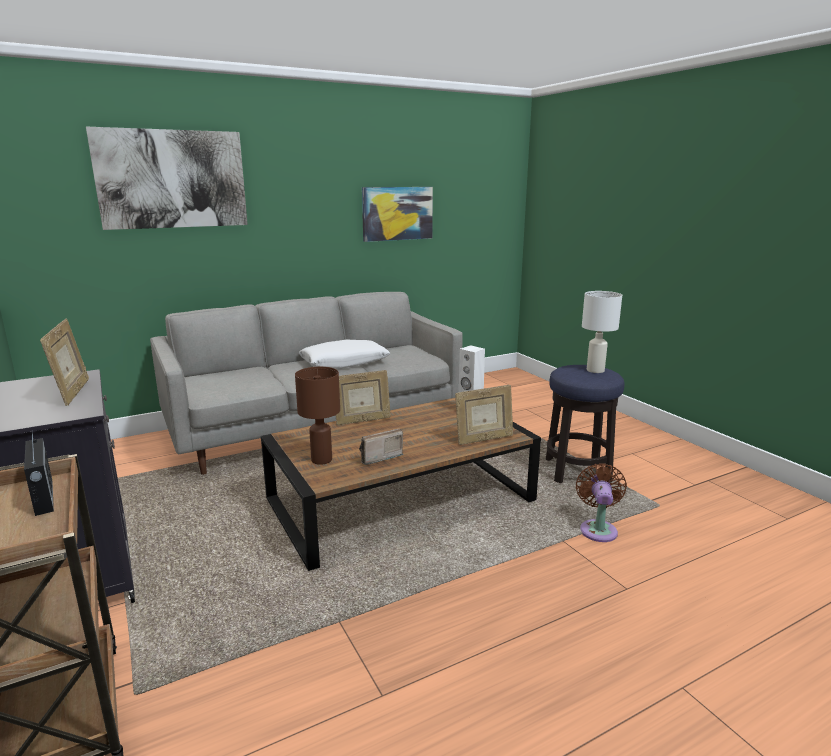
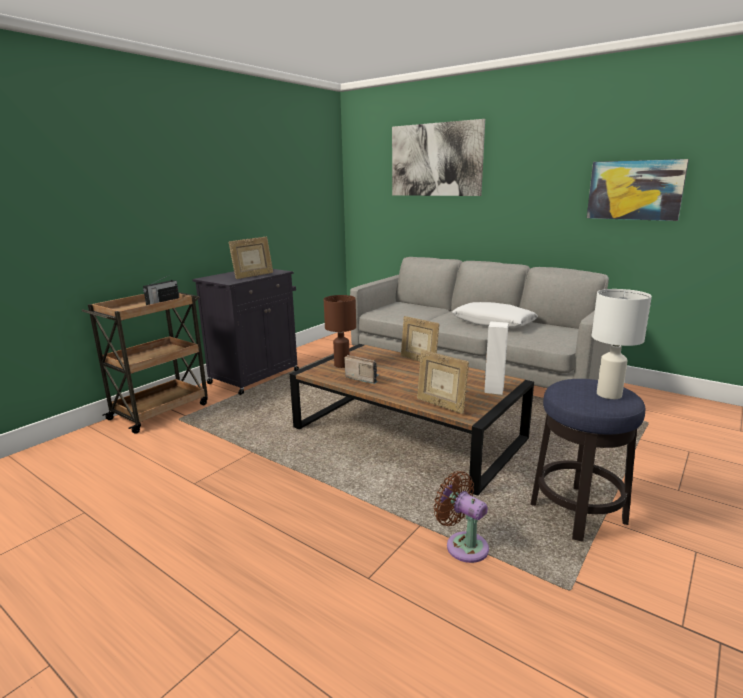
camera: 65 degrees right, 0 degrees up
brown fan [576,463,627,542] -> brown fan turned 120 degrees counterclockwise [434,471,489,563]

